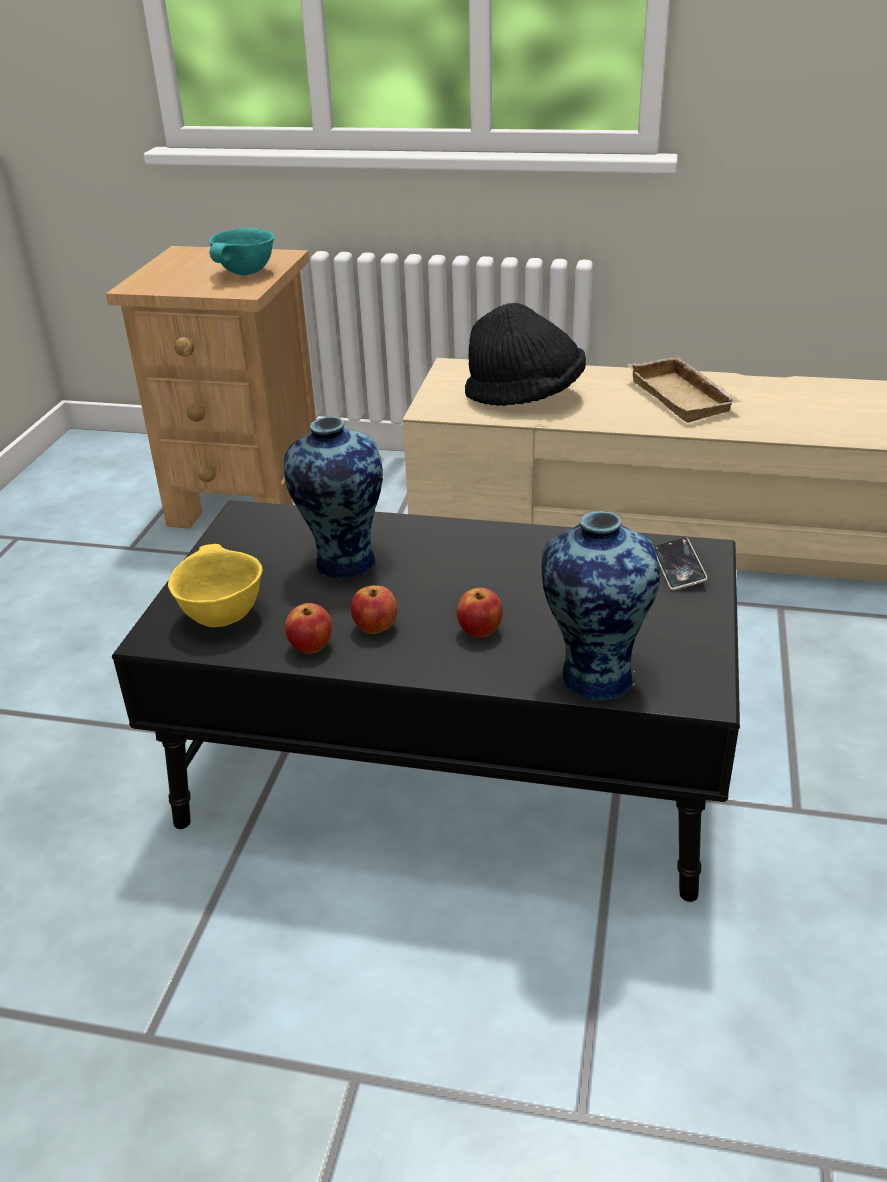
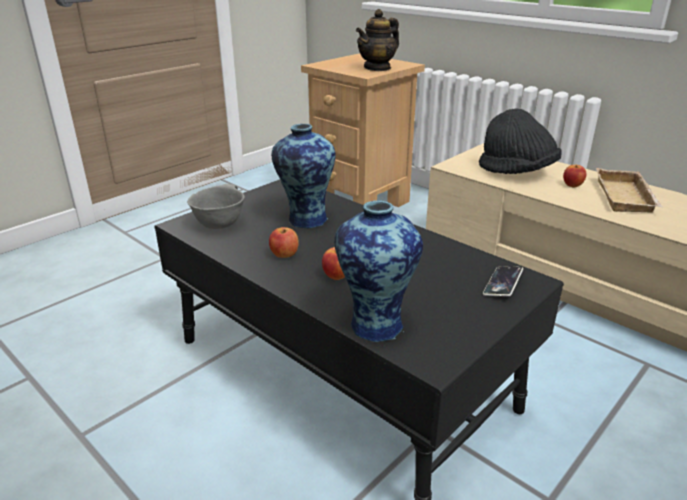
camera: 30 degrees right, 5 degrees down
yellow bowl [168,544,263,627] -> grey bowl [187,184,245,229]
turquoise bowl [209,228,275,275] -> teapot [356,9,399,71]
apple [285,603,332,654] -> apple moved to [563,165,587,187]

